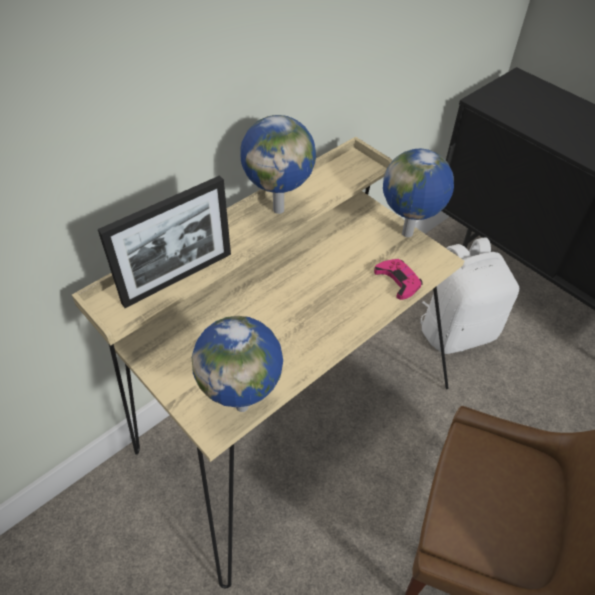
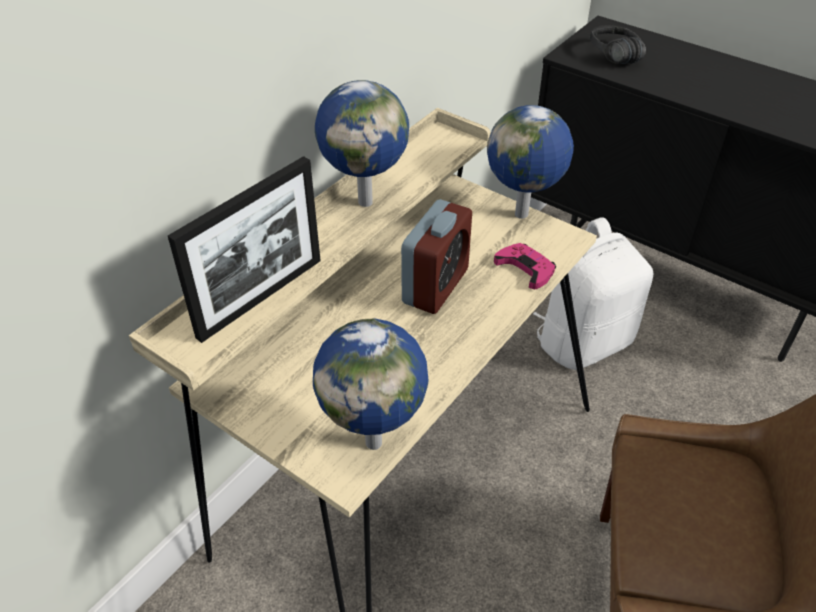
camera: 10 degrees left, 5 degrees down
none -> alarm clock [401,199,472,314]
none -> black headphones [590,25,646,64]

